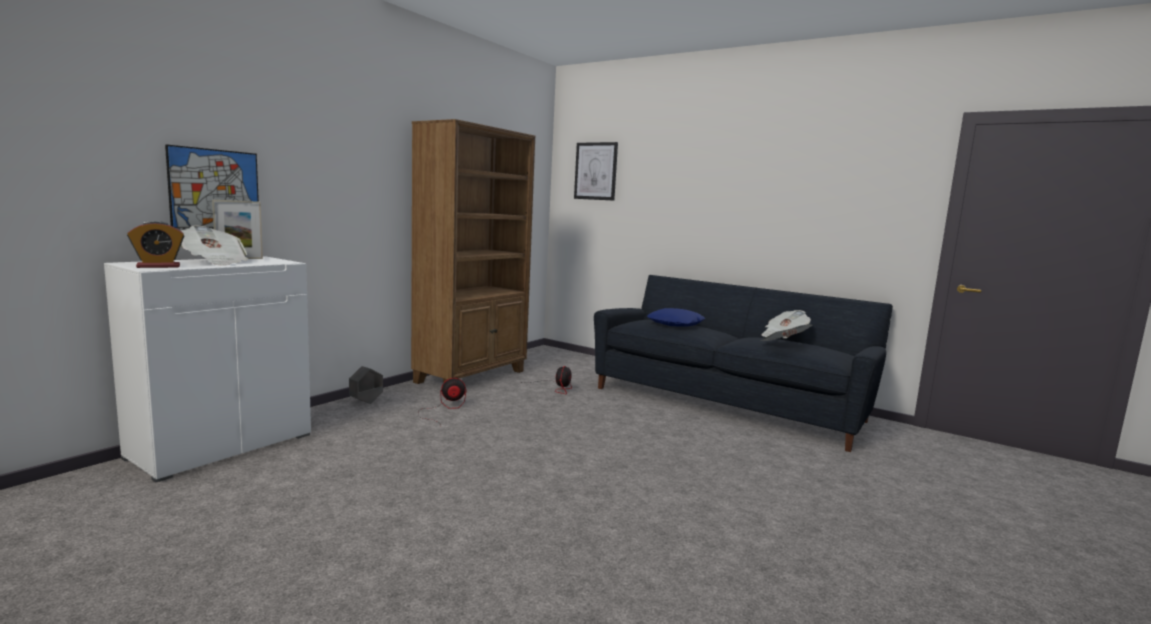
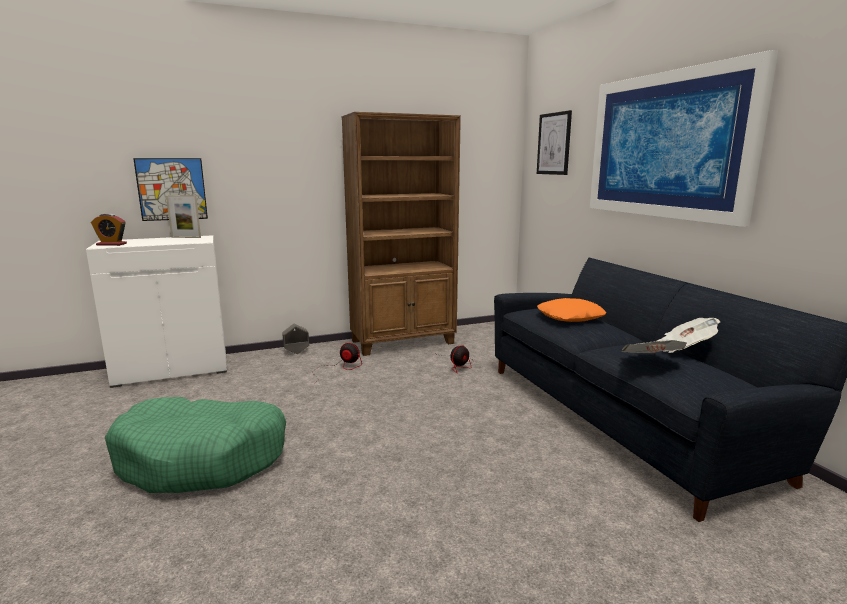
camera: 35 degrees right, 5 degrees up
newspaper [181,225,248,266] -> none
blue pillow [647,308,705,327] -> orange pillow [537,298,606,322]
none -> green dog bed [105,397,286,493]
none -> picture [590,50,778,227]

